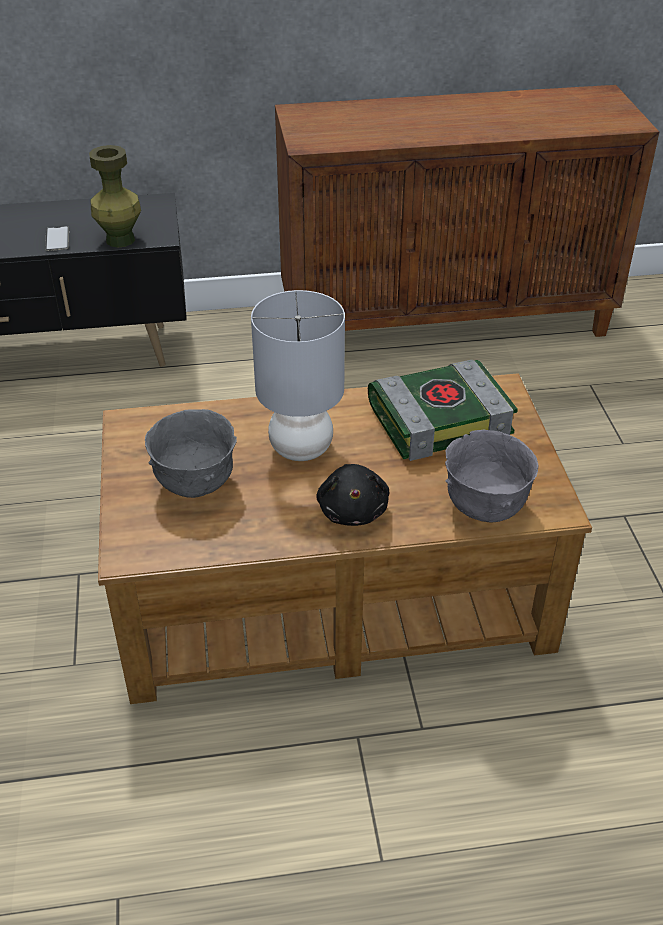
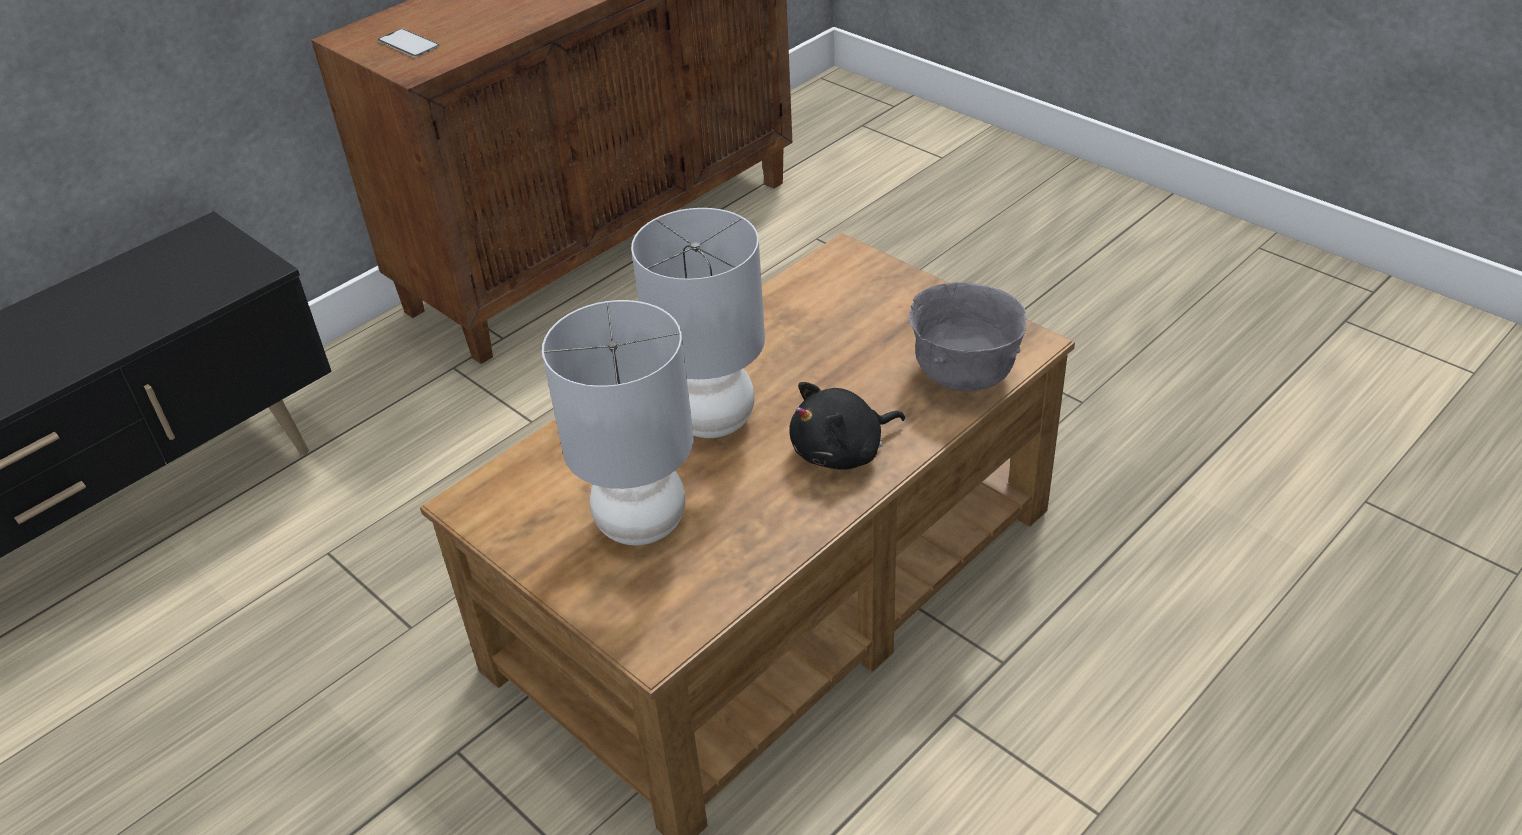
camera: 35 degrees left, 0 degrees up
phone [45,226,69,251] -> phone moved to [378,29,440,57]
green vase [89,145,141,248] -> none
grey bowl [145,409,237,498] -> grey table lamp [542,300,694,545]
black plush toy [316,464,390,526] -> black plush toy turned 105 degrees clockwise [789,382,905,470]
book [368,360,518,461] -> none

